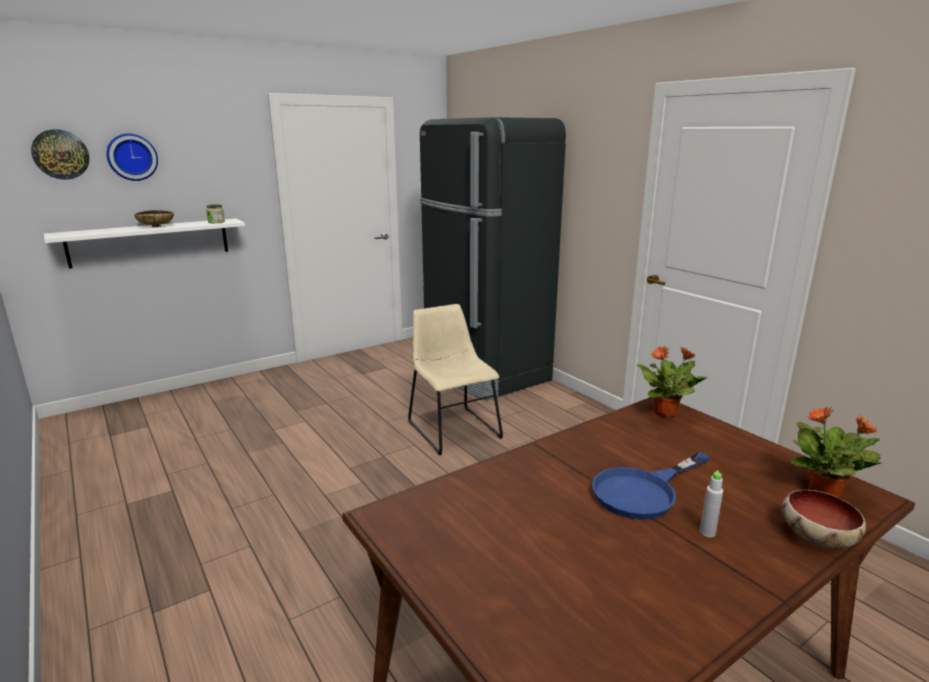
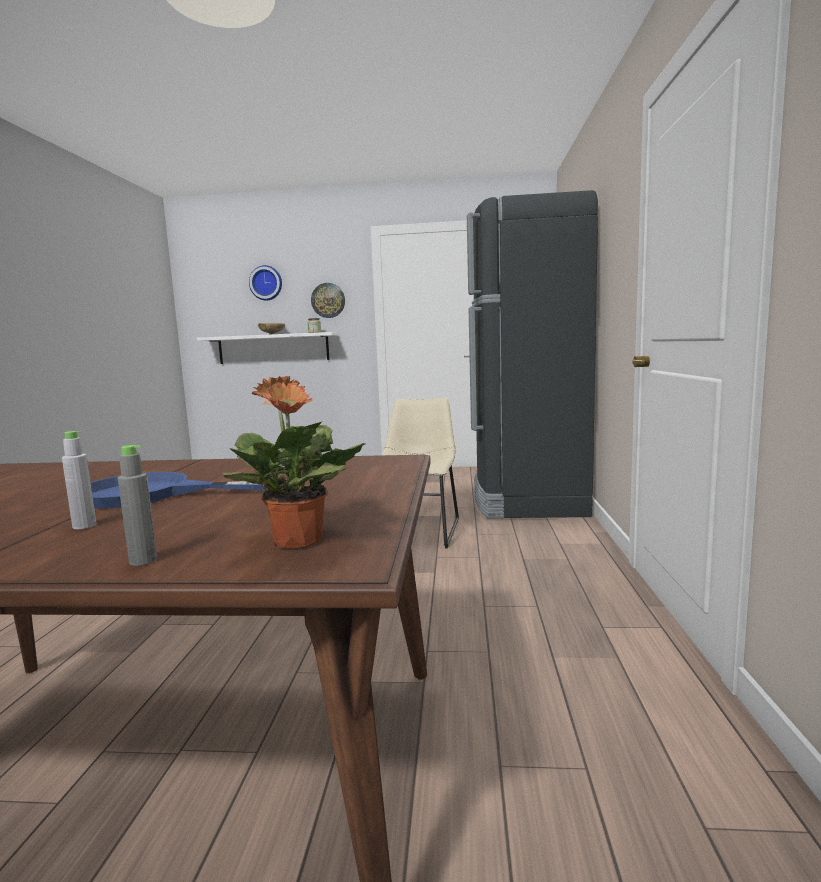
camera: 40 degrees right, 10 degrees down
wall clock [31,129,90,180] -> wall clock moved to [311,283,345,318]
potted plant [636,346,708,418] -> none
bowl [781,490,866,549] -> grey bottle [118,445,157,566]

